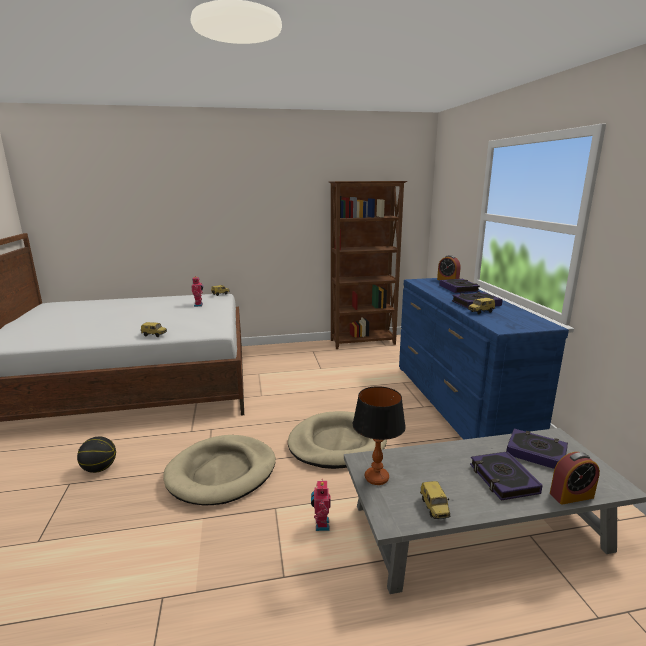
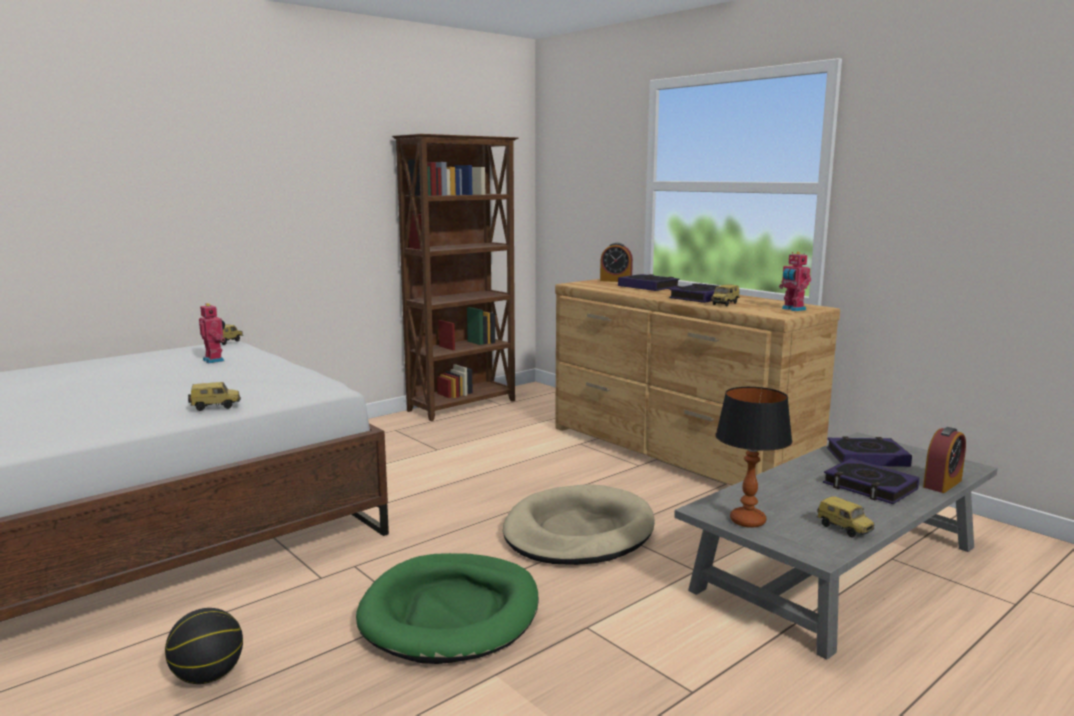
camera: 30 degrees left, 5 degrees down
beige dog bed [163,435,276,506] -> green dog bed [356,553,539,664]
toy robot [311,481,331,531] -> toy robot moved to [779,252,811,311]
blue dresser [399,278,569,440] -> brown dresser [555,279,840,486]

